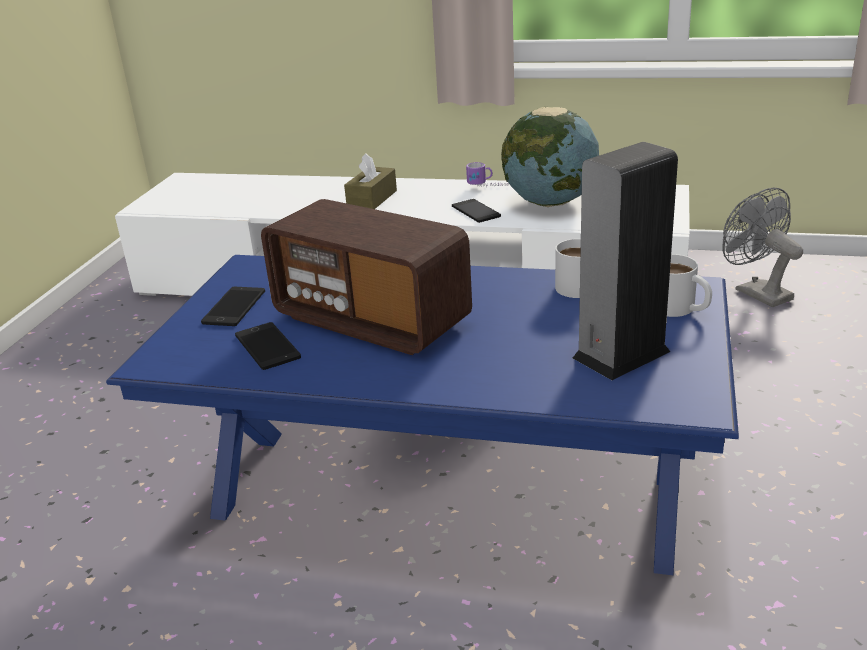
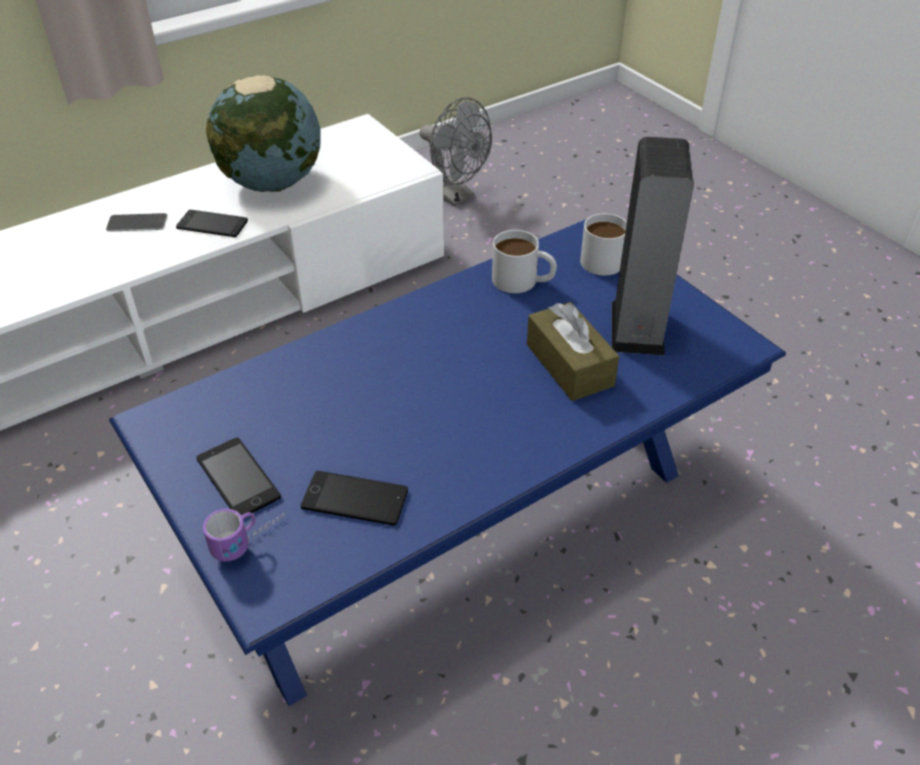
camera: 50 degrees left, 15 degrees up
radio [261,199,472,355] -> none
brown tissue box [344,153,397,209] -> brown tissue box moved to [527,302,619,401]
mug [466,162,509,187] -> mug moved to [203,509,285,561]
grey fan [722,187,803,307] -> grey fan turned 150 degrees counterclockwise [419,97,492,206]
none -> phone [106,213,167,232]

